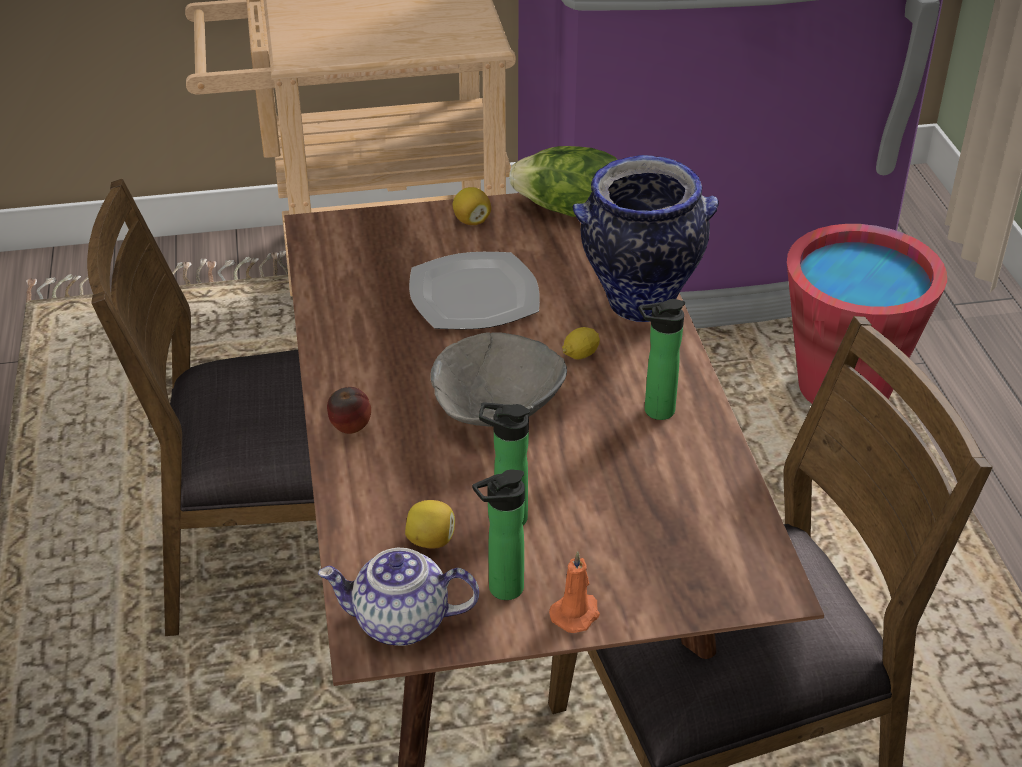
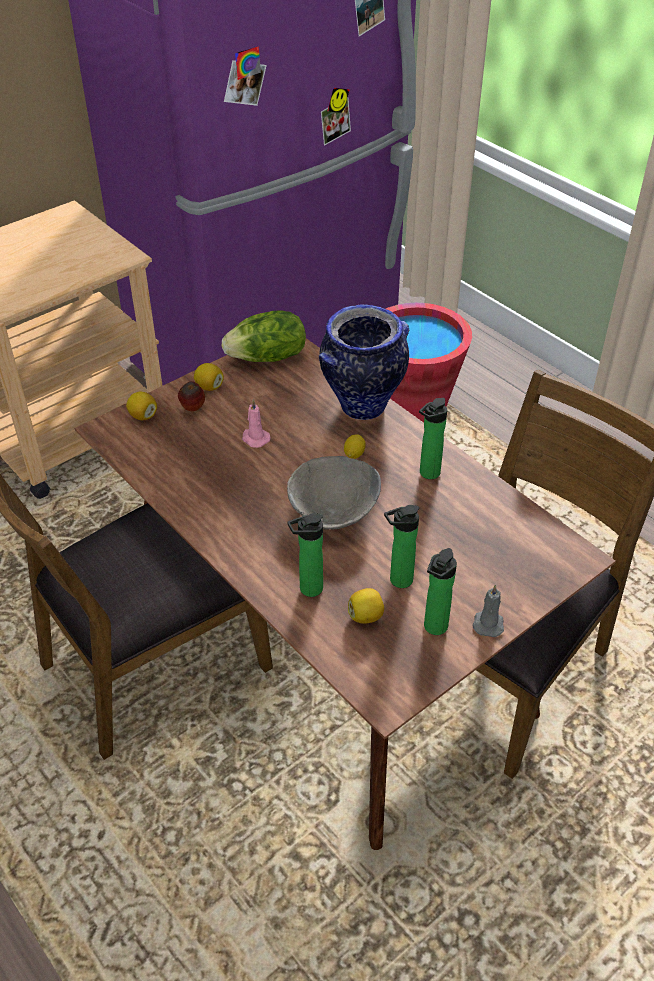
camera: 30 degrees left, 5 degrees up
teapot [318,548,479,646] -> none
apple [327,387,371,434] -> apple moved to [178,381,205,411]
plate [409,252,540,330] -> pink candle [242,399,271,448]
orange candle [549,551,600,633] -> grey candle [473,584,504,637]
none -> lemon [126,392,157,420]
none -> bottle [287,513,323,597]

